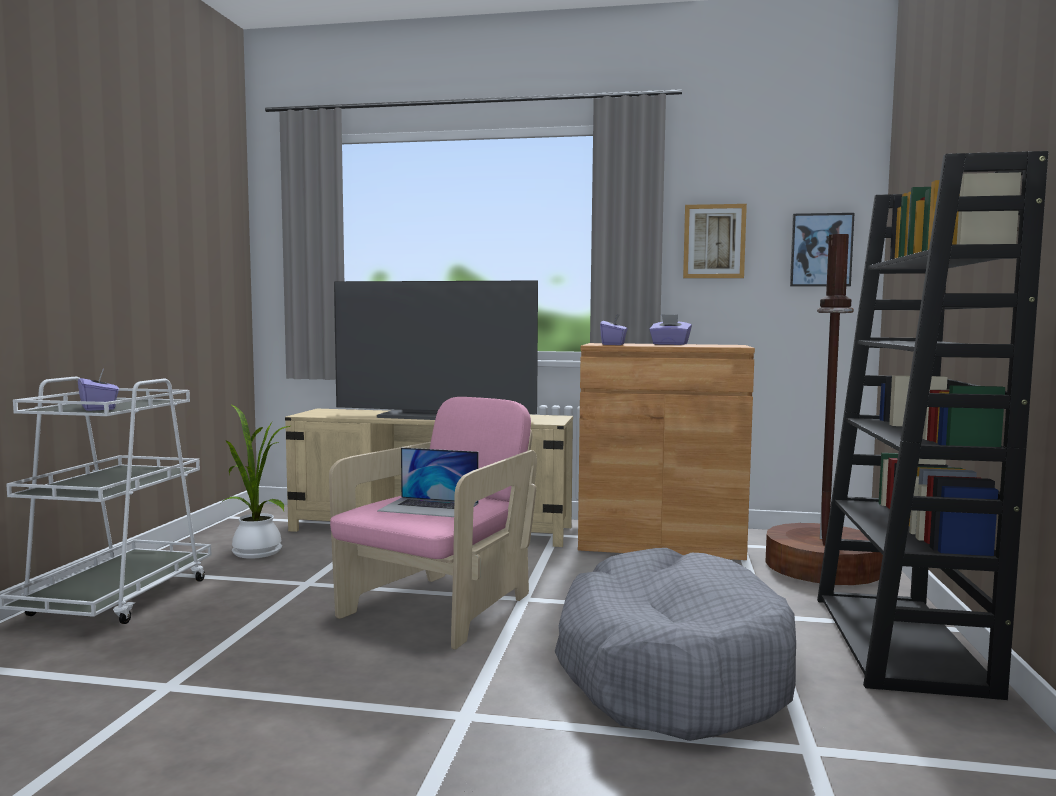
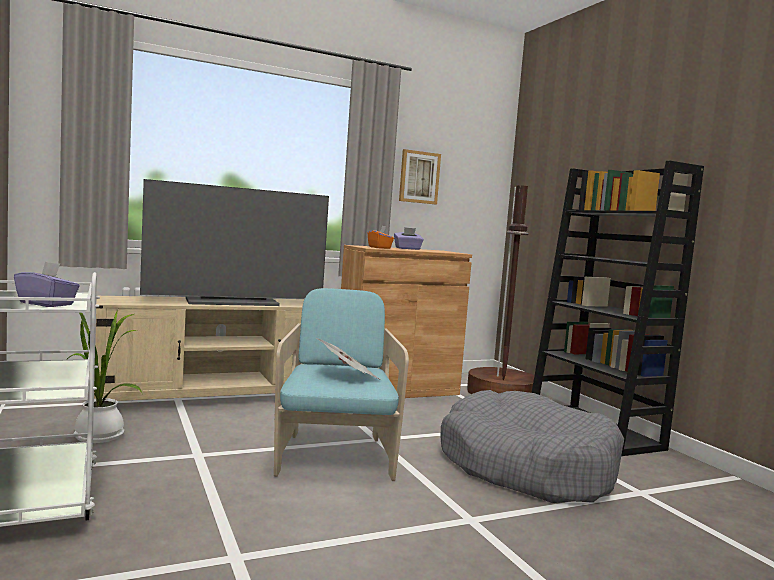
camera: 35 degrees left, 0 degrees up
pink armchair [329,397,537,650] -> turquoise armchair [274,288,409,481]
laptop [377,447,478,517] -> newspaper [316,338,381,380]
purple tissue box [600,314,628,345] -> orange tissue box [368,226,394,249]
picture [790,213,854,286] -> none

